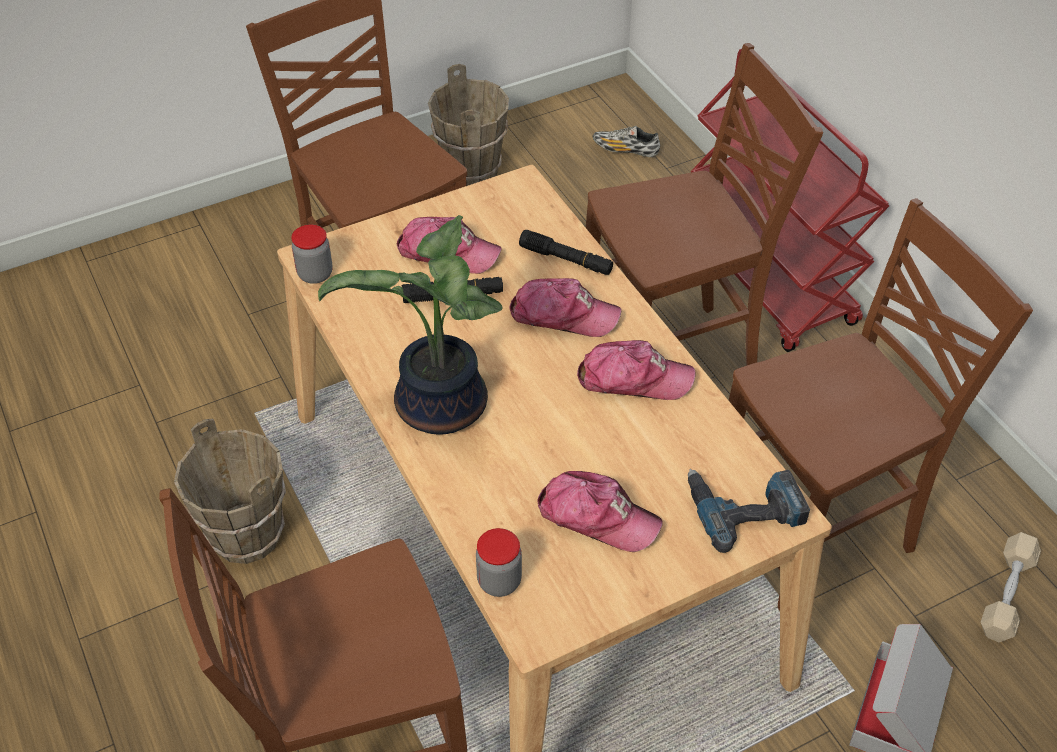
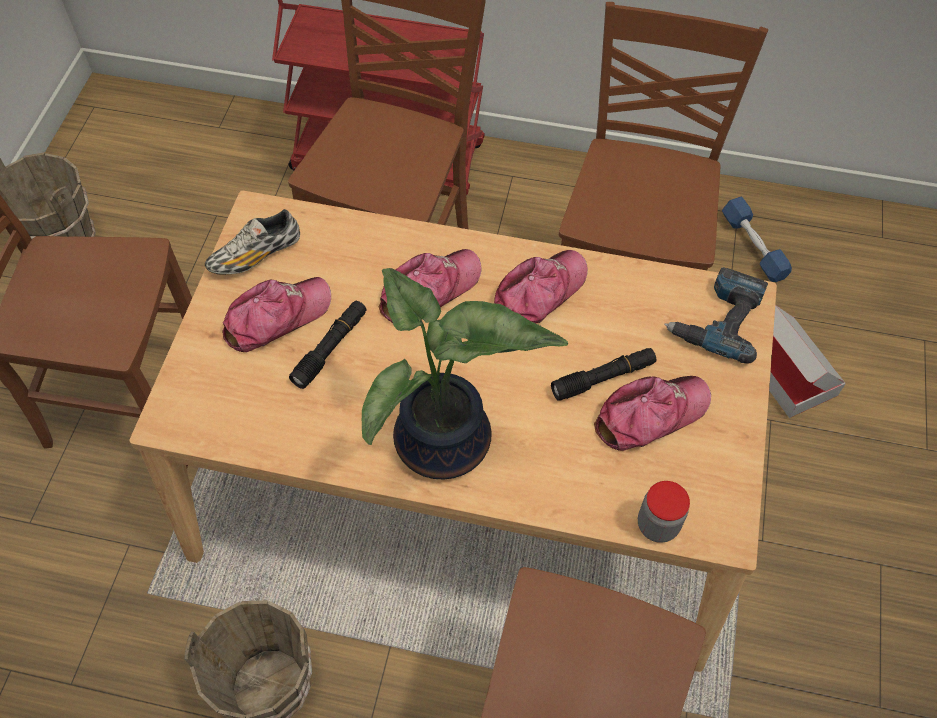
camera: 50 degrees left, 10 degrees up
jar [291,225,333,284] -> none
black flashlight [519,230,613,275] -> black flashlight moved to [551,348,656,401]
shoe [593,126,660,157] -> shoe moved to [205,209,300,275]
beige dumbbell [981,532,1041,642] -> blue dumbbell [722,197,792,282]

